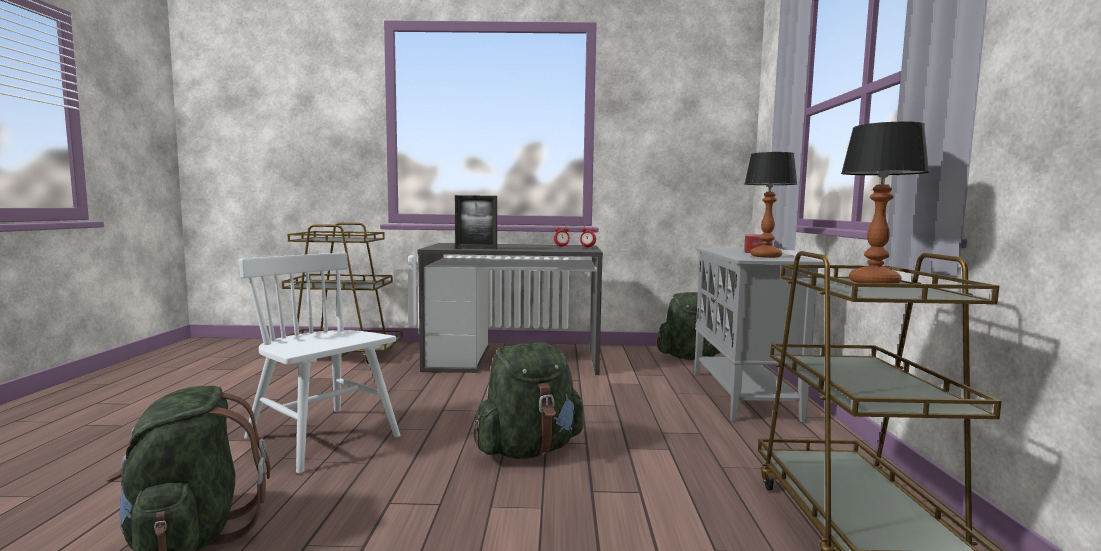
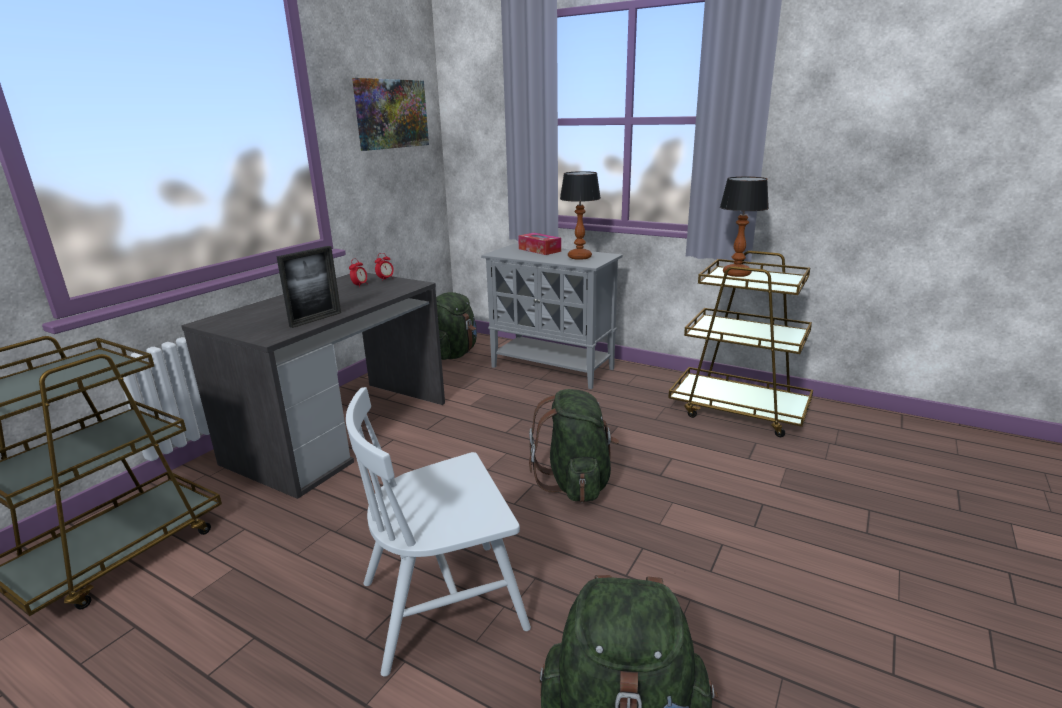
camera: 60 degrees left, 15 degrees up
none -> picture [352,78,429,151]

